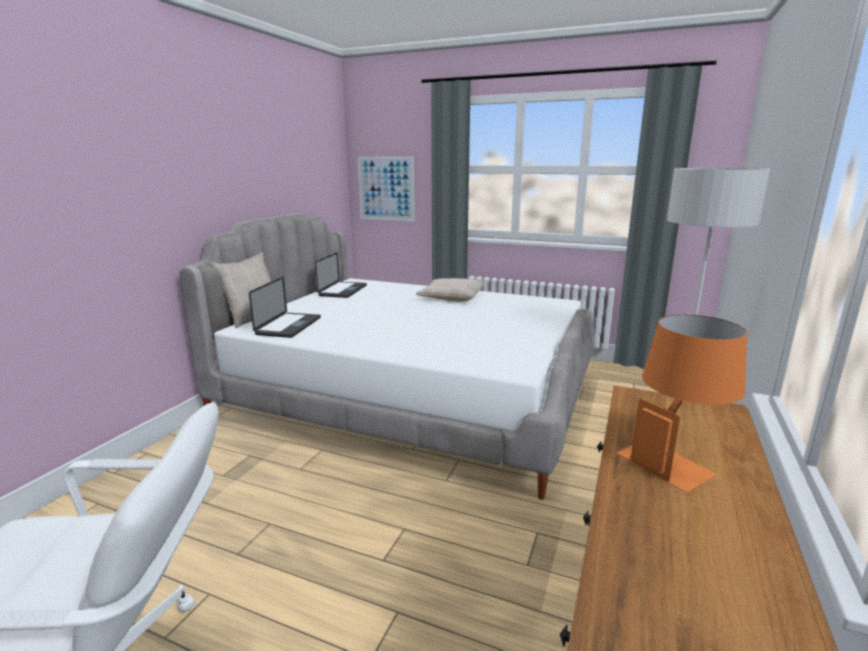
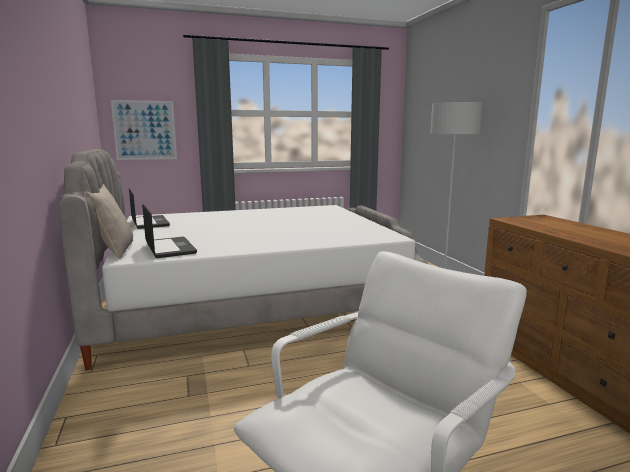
camera: 40 degrees left, 5 degrees down
beige pillow [416,278,485,302] -> none
orange table lamp [617,314,747,492] -> none

